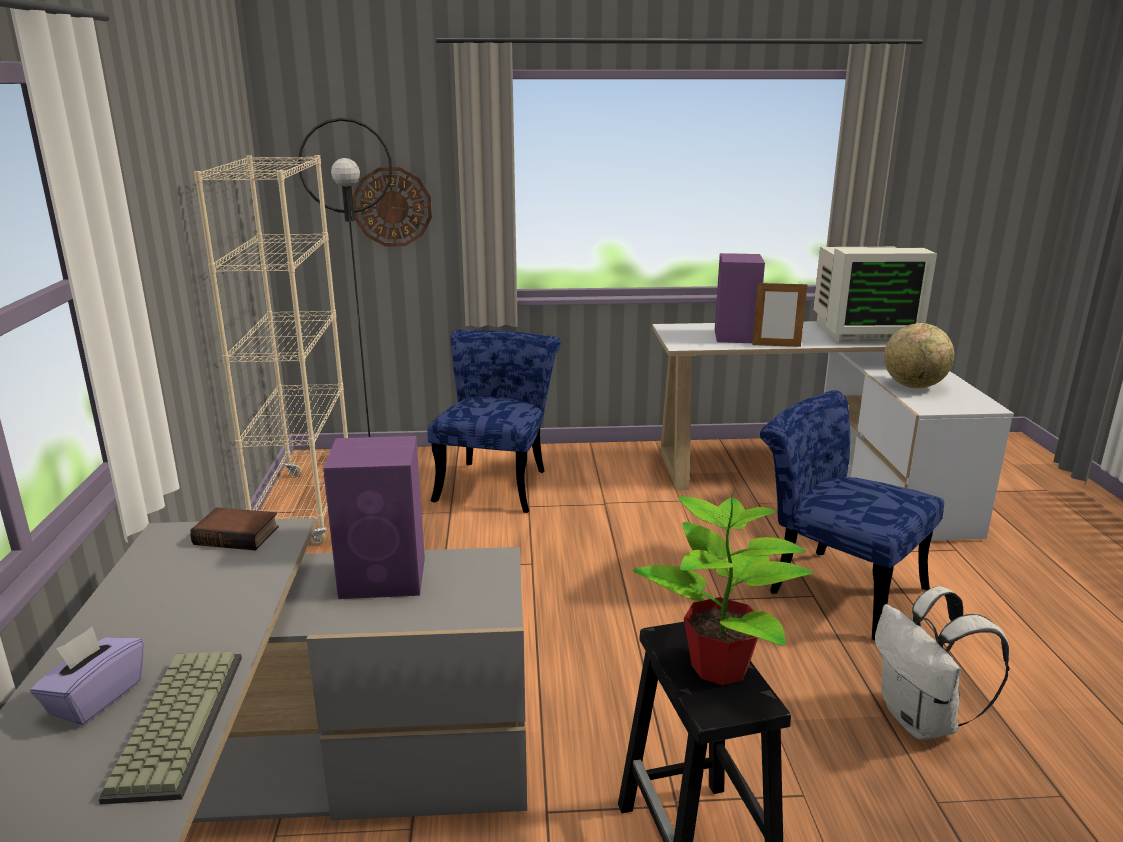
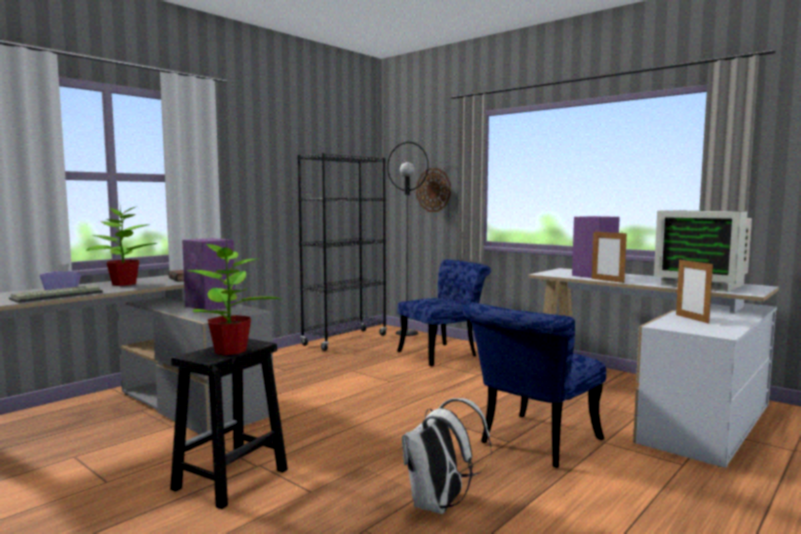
camera: 45 degrees right, 15 degrees down
beige bookcase [194,155,348,544] -> black bookcase [297,153,387,351]
blue chair [760,390,944,641] -> blue chair turned 135 degrees counterclockwise [463,302,606,468]
globe [884,323,955,388] -> picture frame [676,259,713,324]
none -> potted plant [86,205,158,286]

